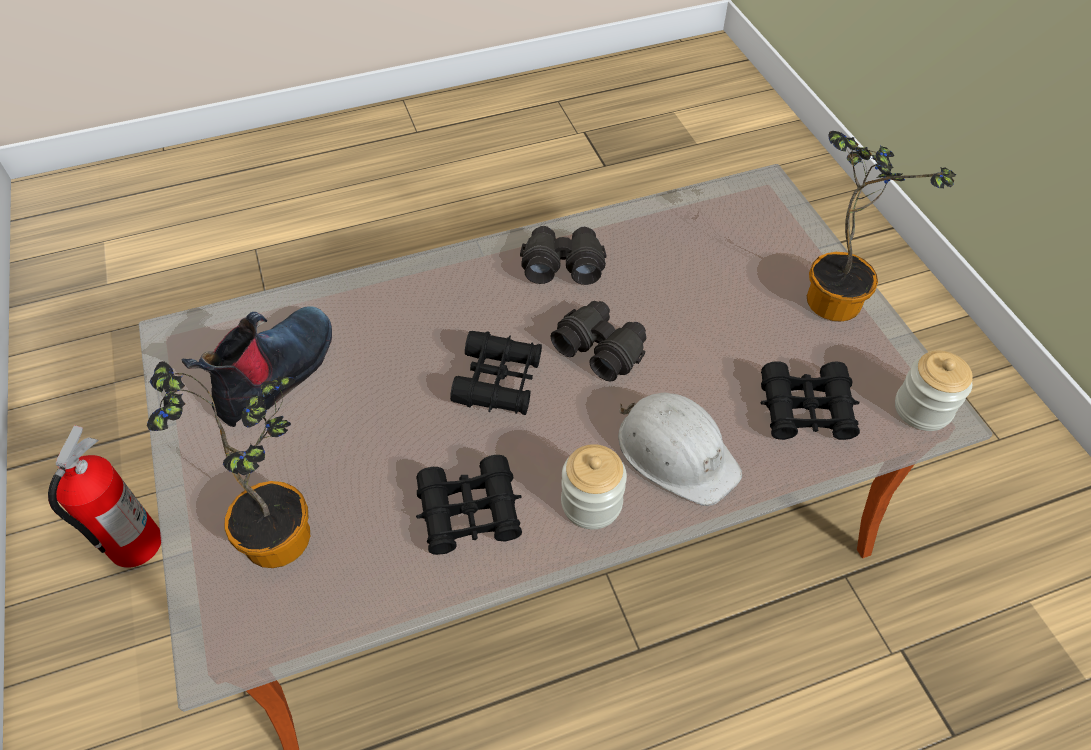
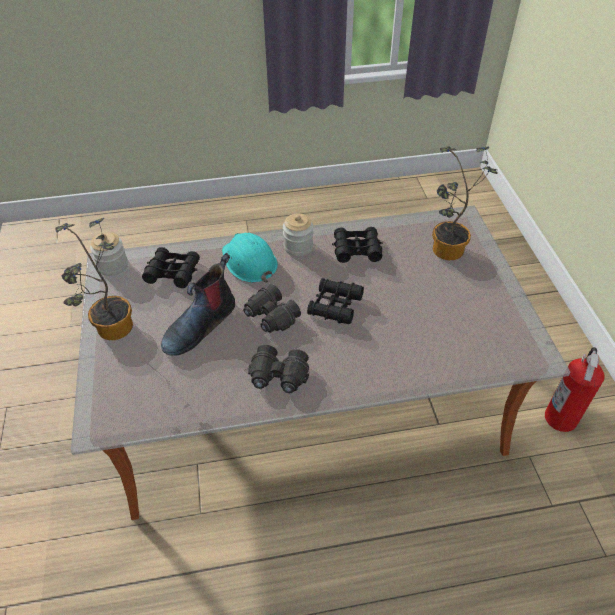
camera: 170 degrees left, 5 degrees down
boot [182,306,332,427] -> boot moved to [161,253,236,356]
white hard hat [618,393,742,506] -> turquoise hard hat [222,233,278,283]

